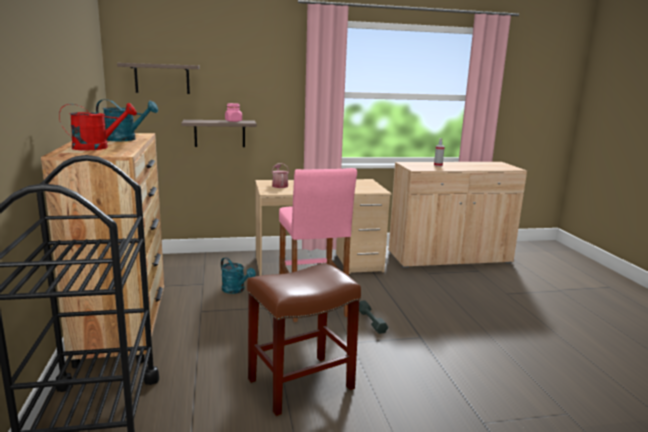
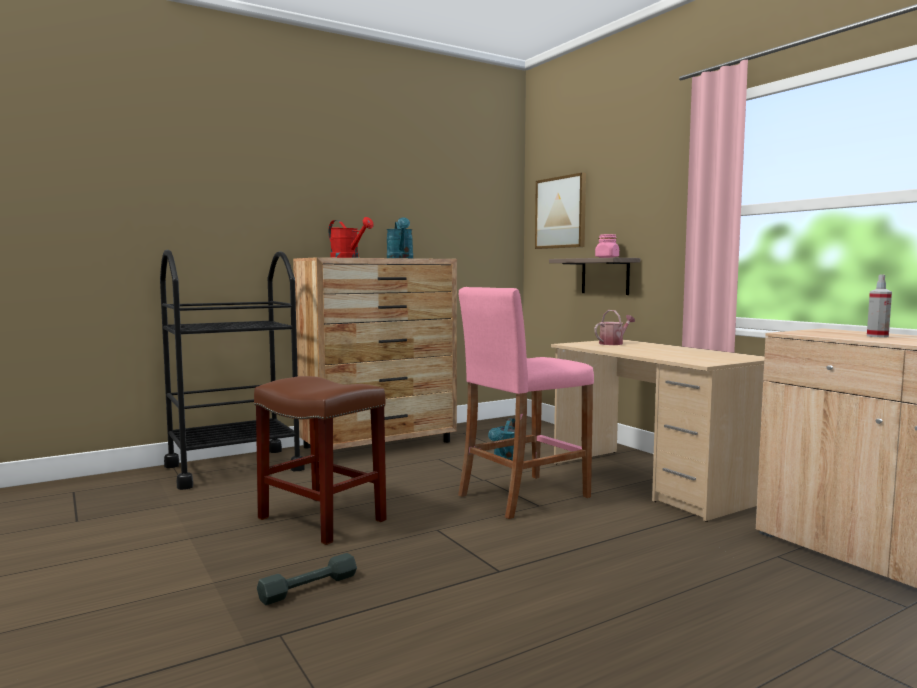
camera: 70 degrees right, 10 degrees down
shelf [117,63,200,94] -> picture [535,172,586,249]
grey dumbbell [359,300,388,334] -> grey dumbbell moved to [257,553,357,605]

